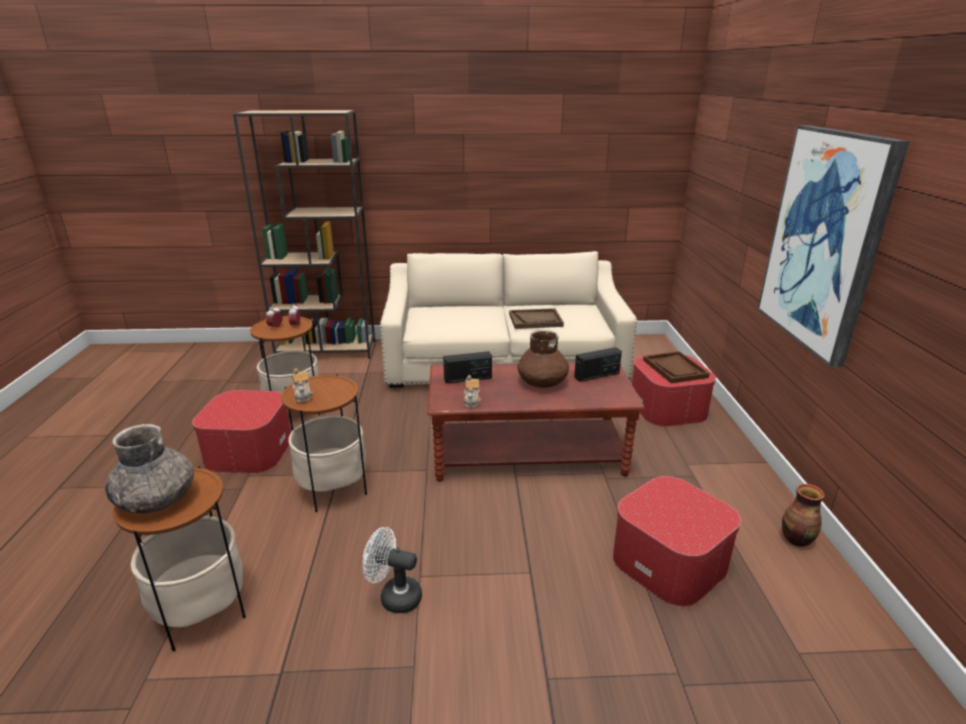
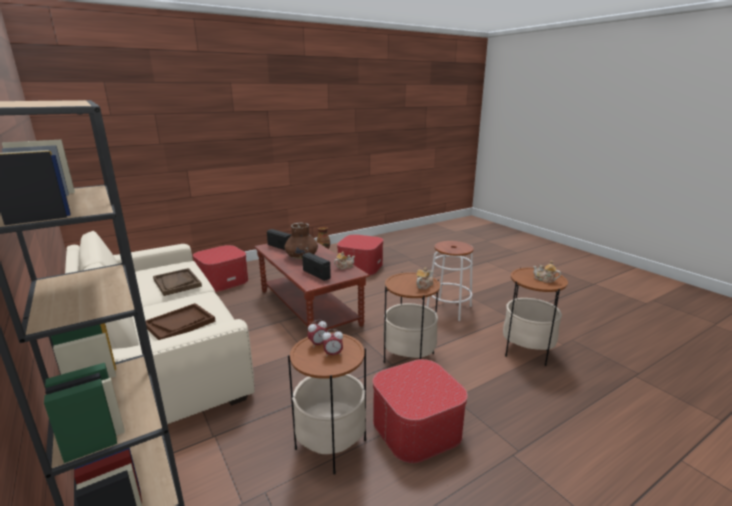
camera: 120 degrees left, 5 degrees down
grey vase [105,424,194,514] -> teapot [533,260,561,283]
white fan [363,527,422,613] -> white stool [426,241,474,321]
brown tray [643,351,710,384] -> brown tray moved to [146,303,215,340]
picture [757,125,909,367] -> none

